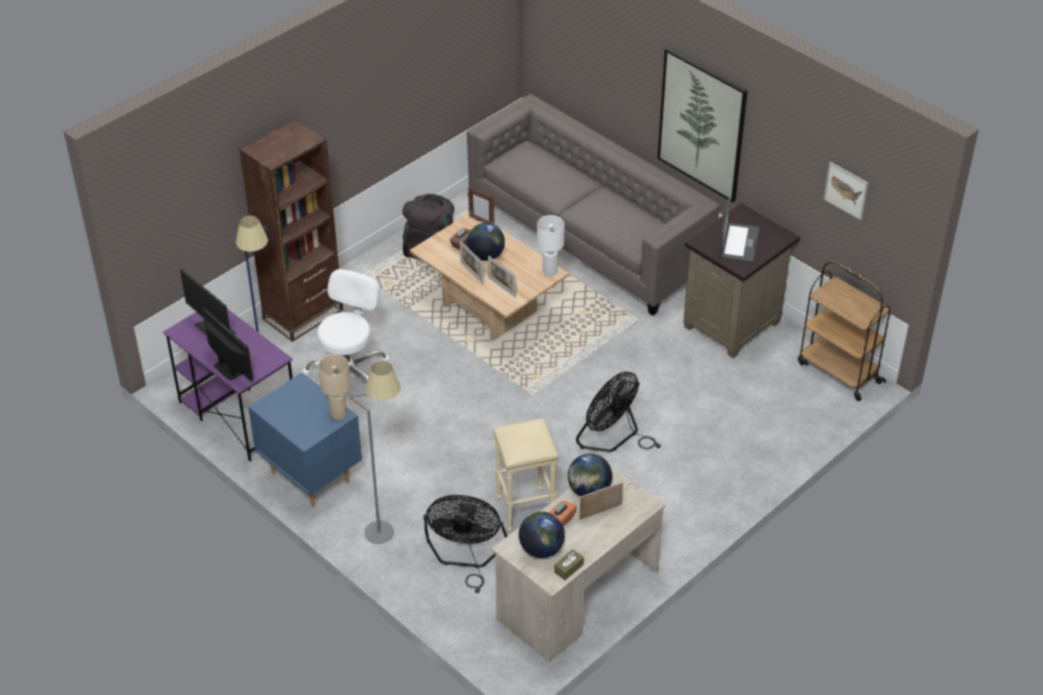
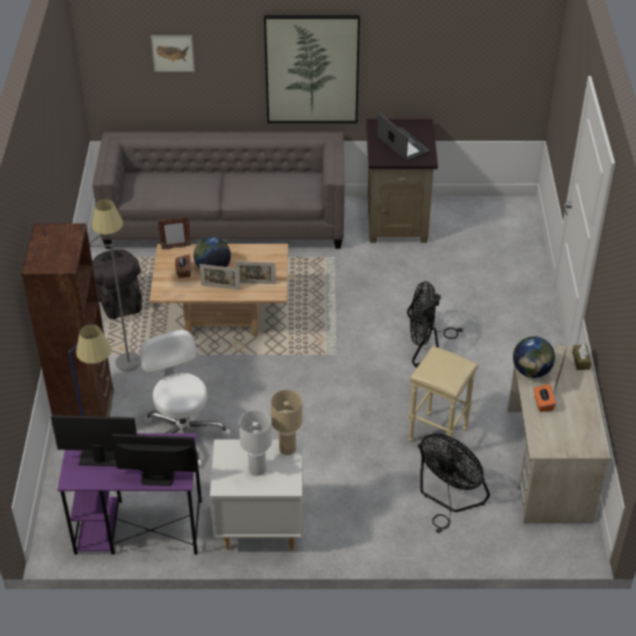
camera: 45 degrees left, 0 degrees up
blue nightstand [248,373,362,507] -> white nightstand [210,439,303,550]
grey floor lamp [350,361,401,544] -> grey floor lamp moved to [89,199,141,372]
black fan [423,495,507,593] -> black fan turned 75 degrees clockwise [418,434,490,534]
globe [519,512,565,558] -> none
white table lamp [537,215,565,276] -> white table lamp moved to [239,410,272,476]
brown tissue box [554,549,584,580] -> brown tissue box moved to [572,344,591,370]
brown cart [798,261,890,401] -> none
picture [824,162,869,220] -> picture moved to [151,35,195,72]

